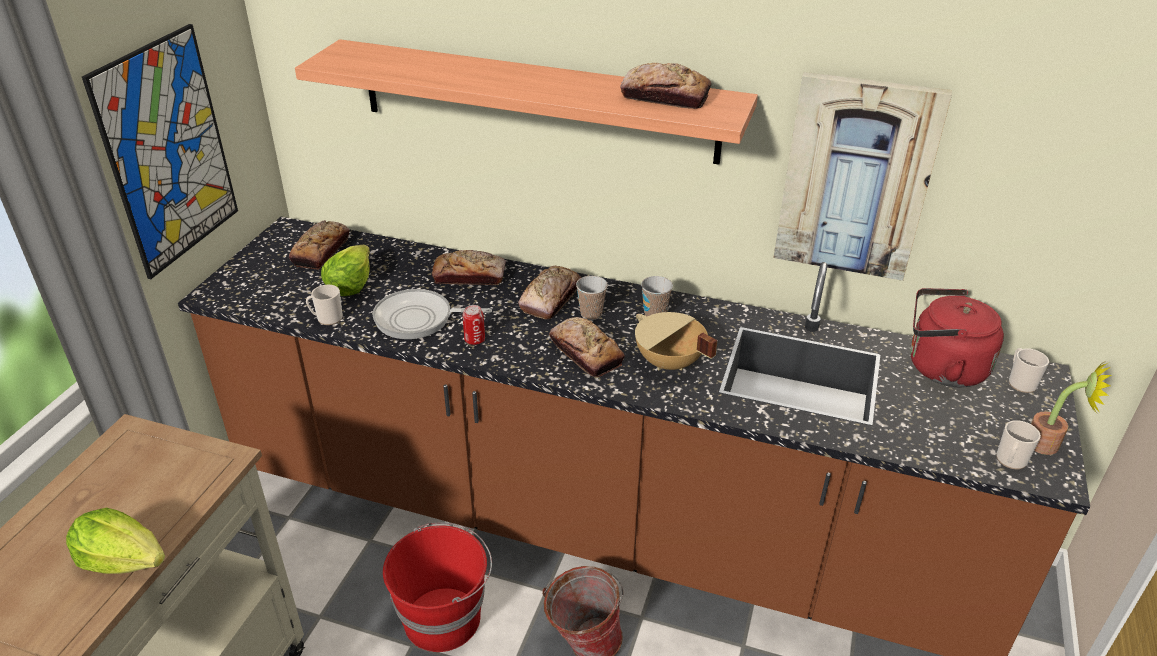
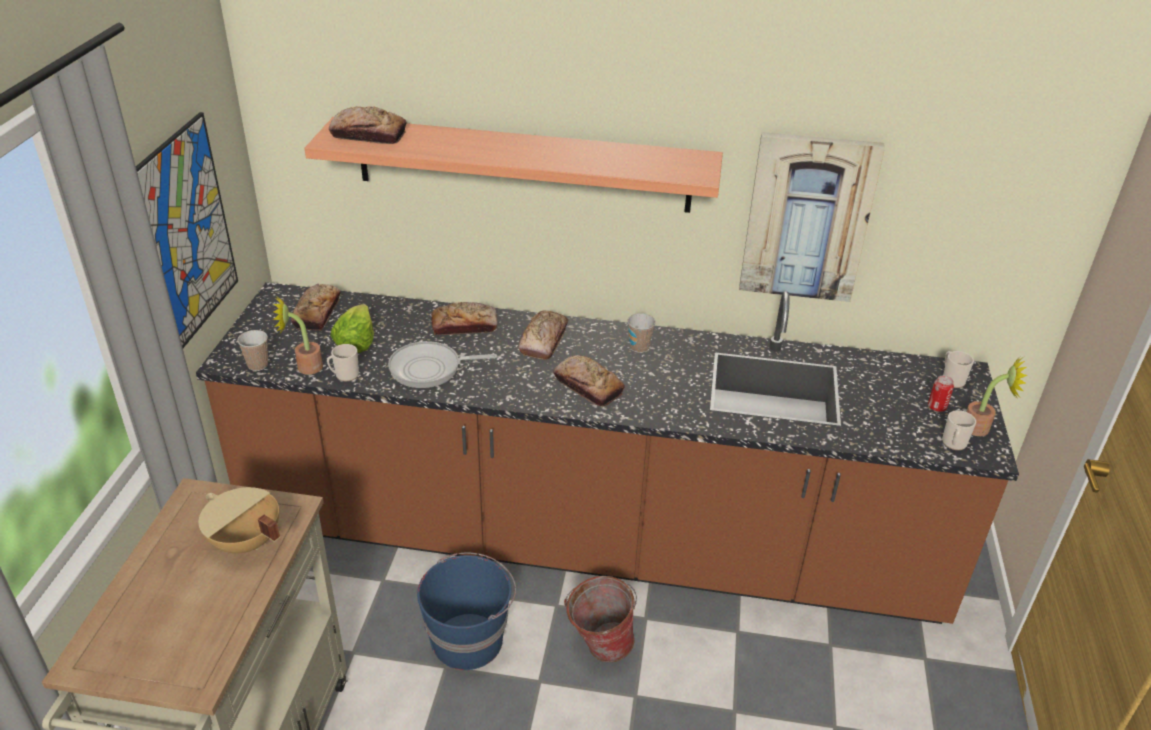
camera: 10 degrees left, 0 degrees up
lettuce [66,508,165,574] -> none
red bucket [383,522,492,652] -> blue bucket [417,553,516,670]
can [463,305,485,345] -> can moved to [928,376,954,412]
cup [576,276,608,320] -> cup moved to [237,330,268,371]
bread [620,63,711,109] -> bread moved to [329,106,407,144]
beige cooking pot [635,312,718,371] -> beige cooking pot moved to [199,487,280,553]
red kettle [910,288,1004,388] -> none
none -> potted plant [273,295,323,374]

